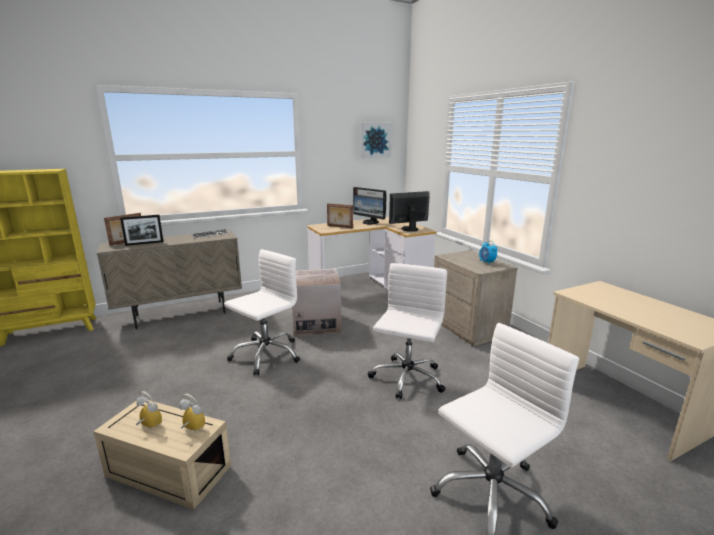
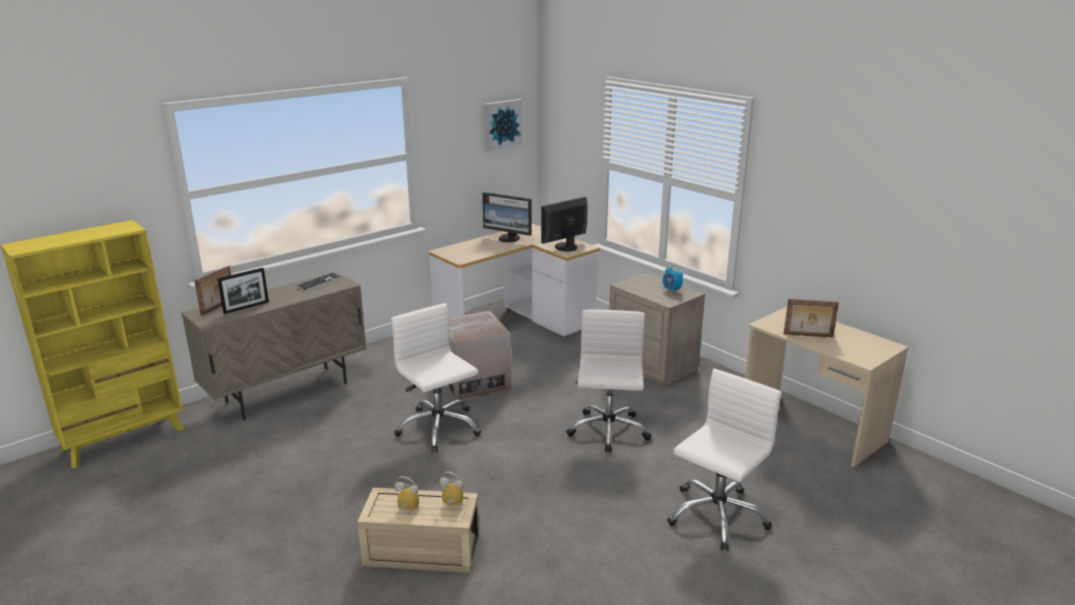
camera: 15 degrees left, 5 degrees up
white office chair [224,249,300,375] -> white office chair turned 60 degrees counterclockwise [391,303,481,452]
picture frame [327,203,353,228] -> picture frame moved to [784,299,839,338]

